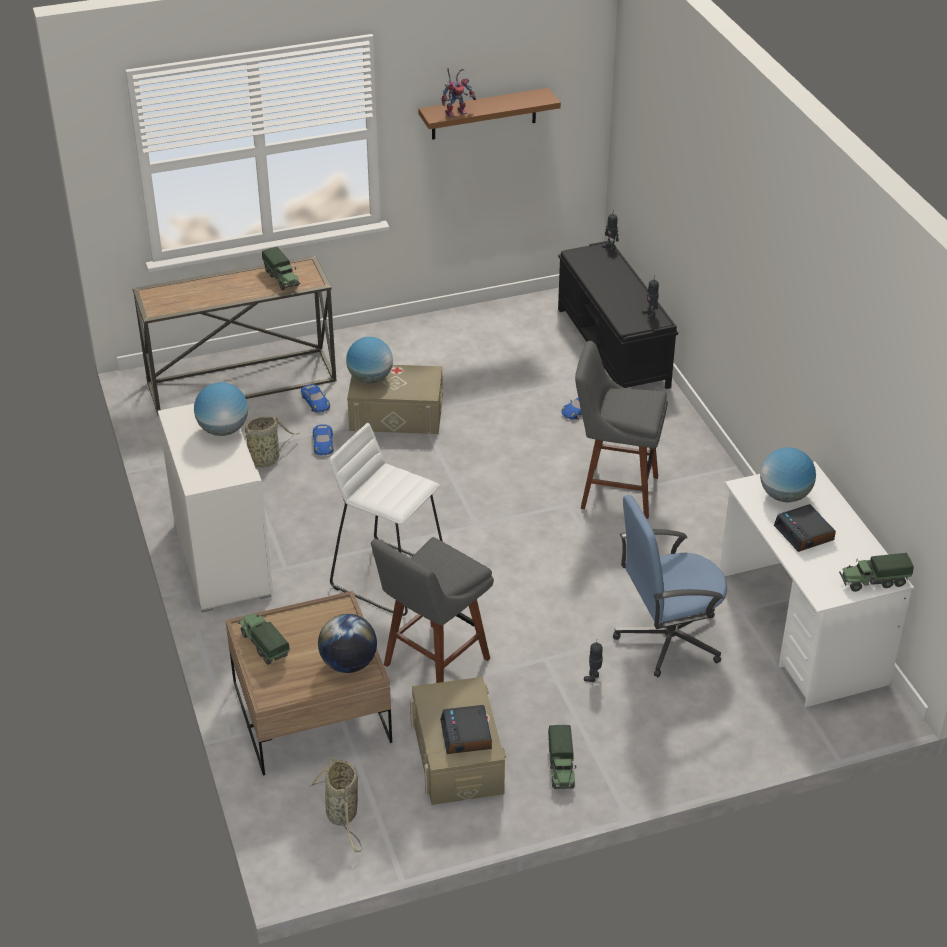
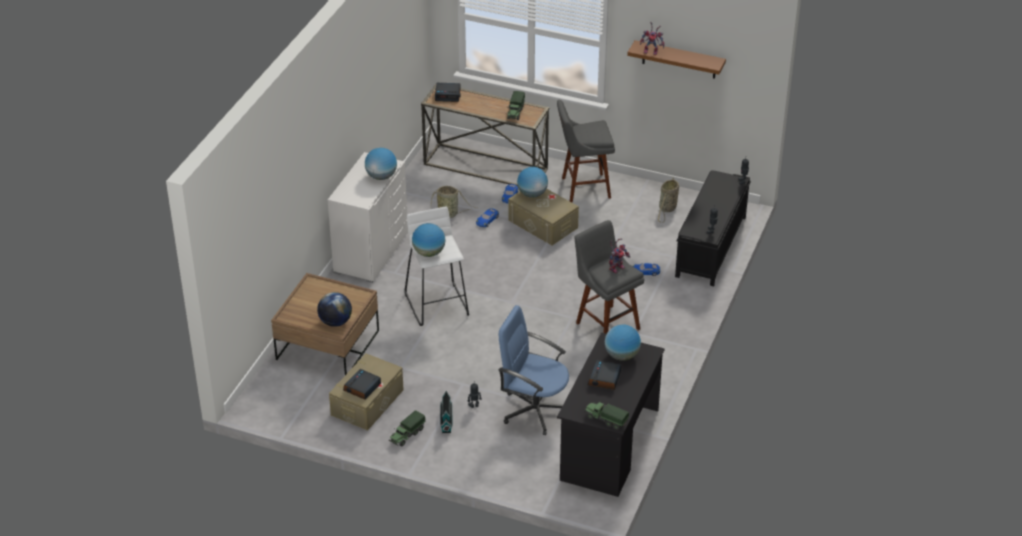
camera: 40 degrees right, 0 degrees up
toy truck [238,614,290,665] -> none
basket [310,756,362,852] -> basket moved to [658,178,679,223]
grey stool [371,537,494,683] -> grey stool moved to [557,100,615,202]
white desk [720,461,914,707] -> black desk [557,332,665,497]
none -> globe [412,223,445,257]
none -> alarm clock [435,83,461,102]
none -> toy house [440,391,453,433]
none -> toy robot [609,239,630,274]

